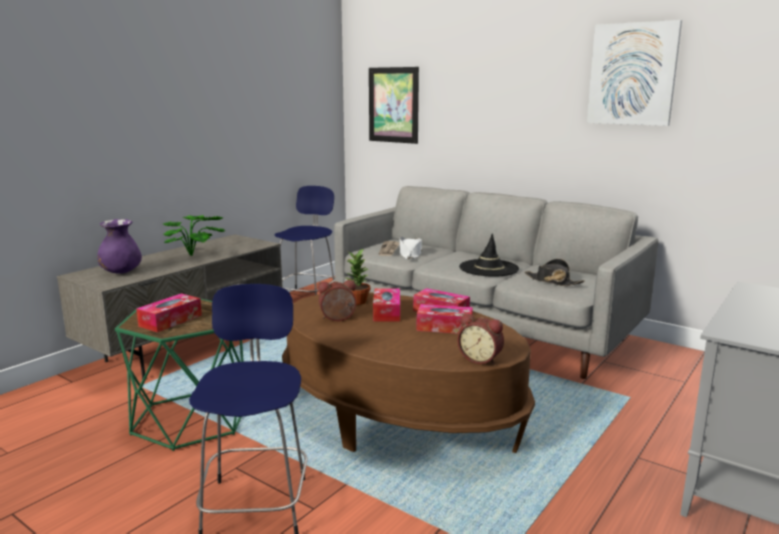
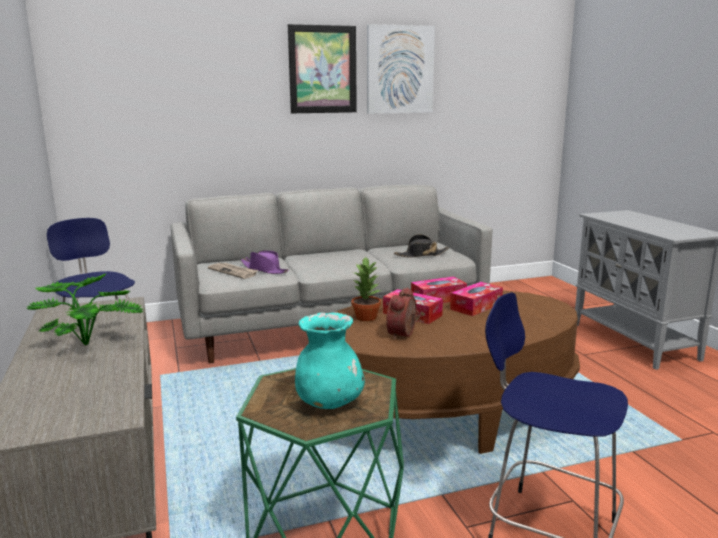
camera: 55 degrees left, 0 degrees up
purple vase [97,219,142,274] -> none
tissue box [136,293,202,332] -> turquoise vase [295,312,365,409]
picture [369,67,419,144] -> picture moved to [288,24,357,113]
white hat [399,236,422,259] -> purple hat [241,251,289,274]
alarm clock [457,313,504,365] -> none
black hat [459,233,519,277] -> none

